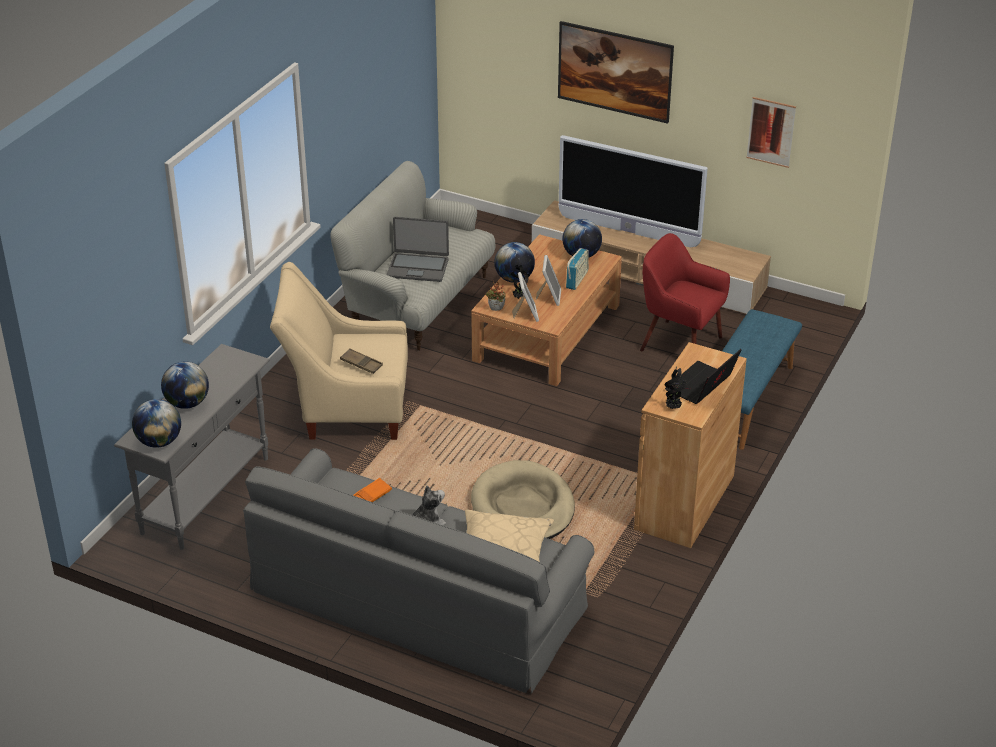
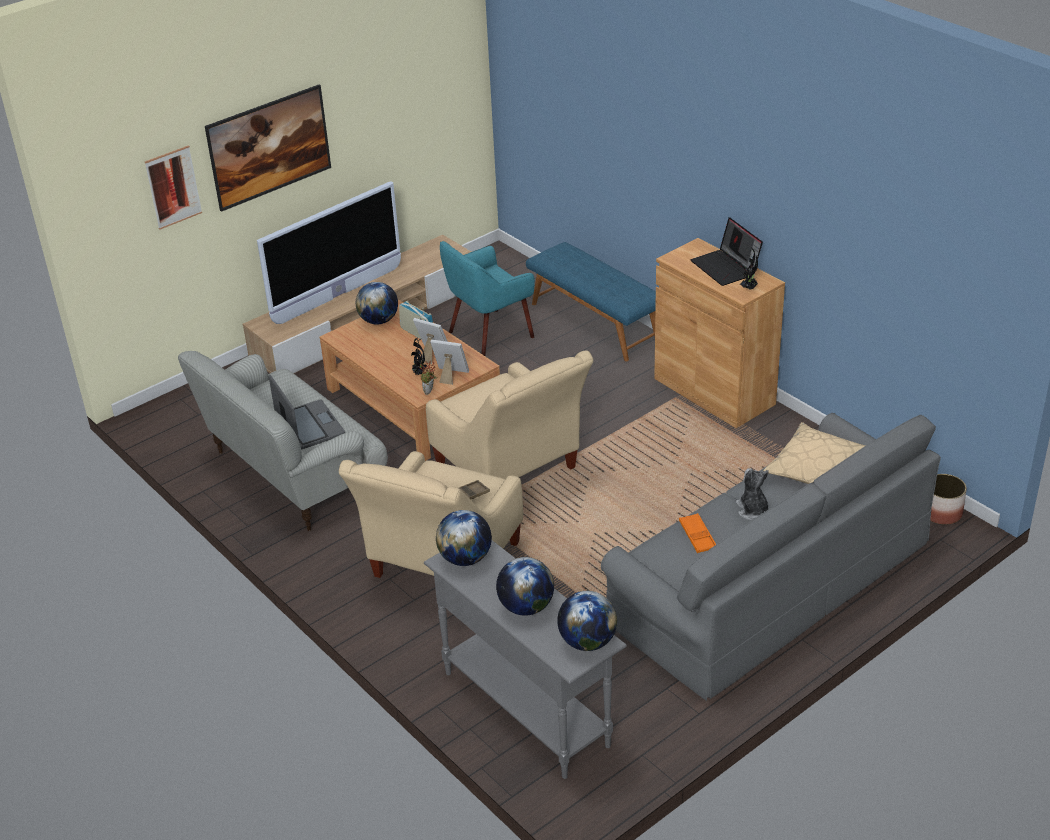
camera: 65 degrees left, 0 degrees up
laptop [387,217,449,282] -> laptop turned 60 degrees counterclockwise [269,375,345,449]
beige dog bed [471,460,575,539] -> none
globe [494,242,535,283] -> globe moved to [436,510,492,566]
red armchair [640,233,730,351] -> turquoise armchair [440,241,535,356]
picture [747,97,796,168] -> picture moved to [145,145,202,230]
none -> beige armchair [426,351,593,479]
none -> planter [930,474,967,525]

